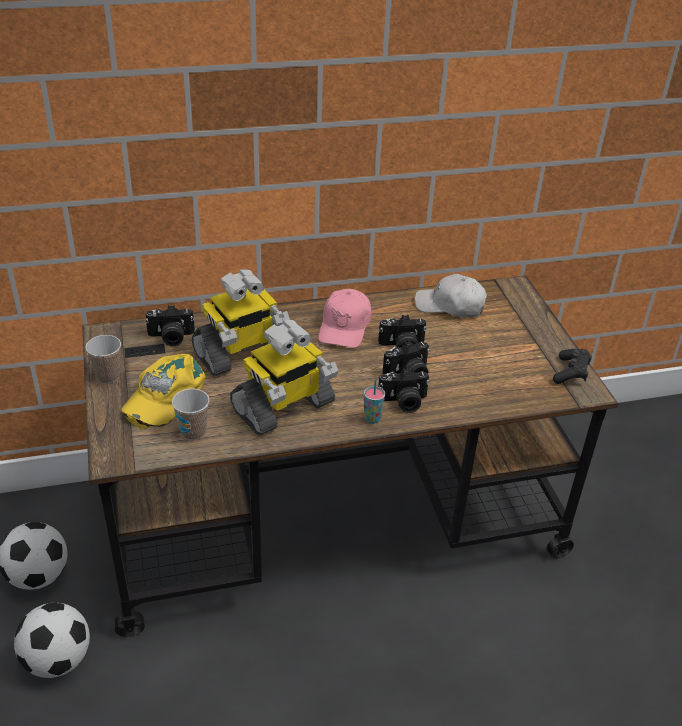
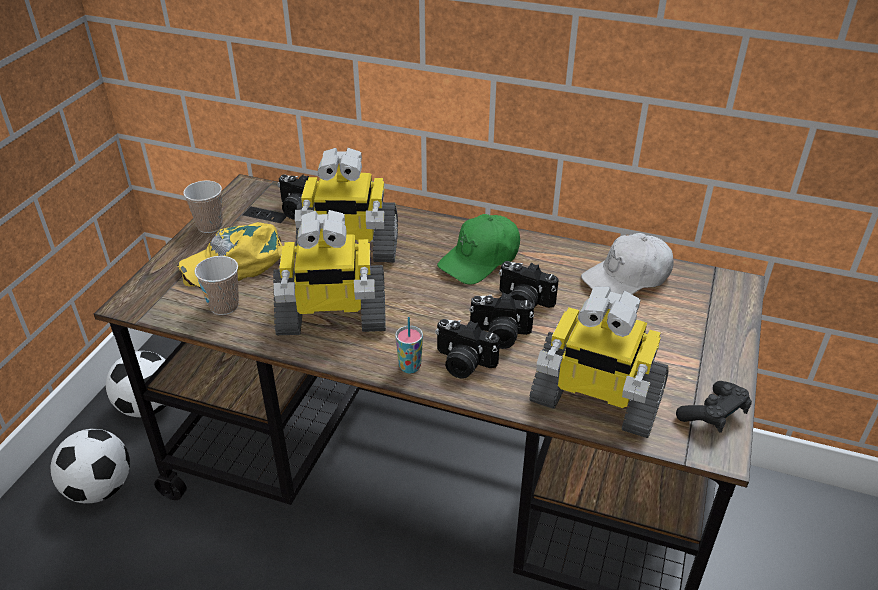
camera: 35 degrees right, 0 degrees up
pink cap [318,289,371,348] -> green cap [437,214,520,285]
white cap [415,274,487,318] -> white cap turned 75 degrees counterclockwise [581,233,674,295]
none -> toy robot [529,287,669,438]

